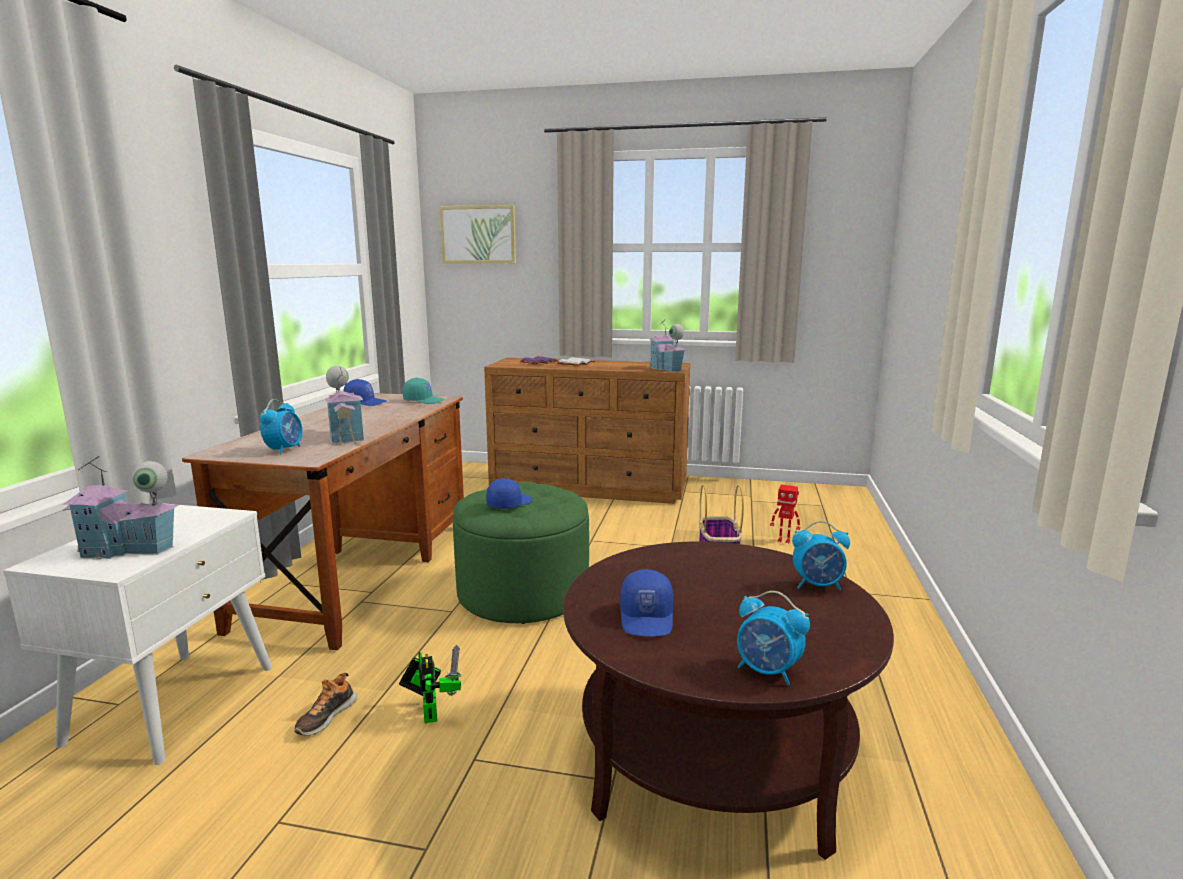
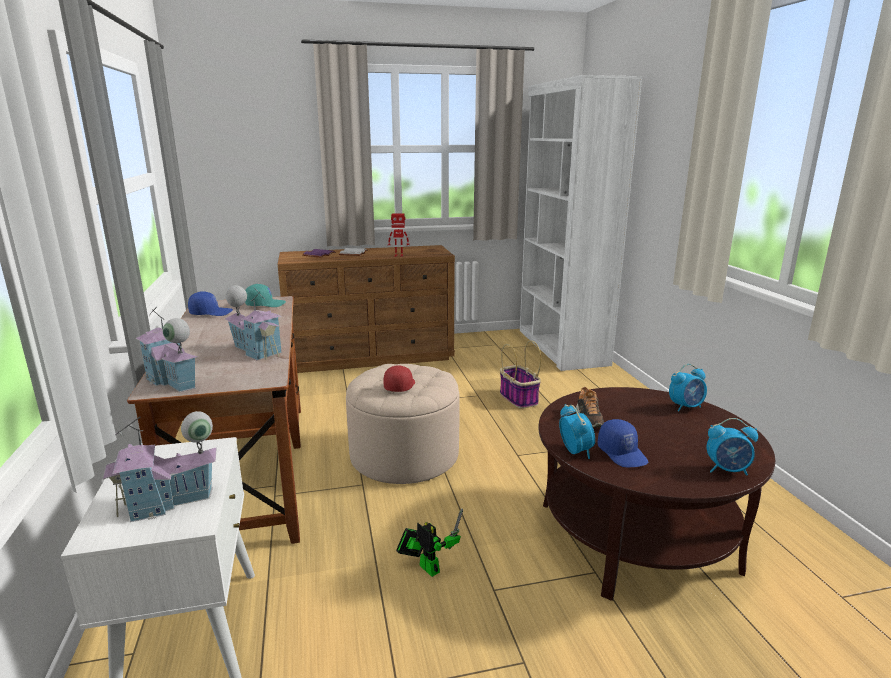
camera: 25 degrees left, 5 degrees up
alarm clock [260,399,302,455] -> alarm clock moved to [559,404,595,459]
shoe [294,673,357,736] -> shoe moved to [576,387,604,428]
picture [439,205,516,263] -> none
green ottoman [453,482,589,624] -> beige ottoman [346,364,460,484]
blue cap [486,478,532,509] -> red cap [384,365,415,392]
toy house [649,324,686,372] -> toy house moved to [135,307,198,392]
toy robot [770,485,800,544] -> toy robot moved to [388,214,409,257]
none -> white bookcase [520,75,642,371]

